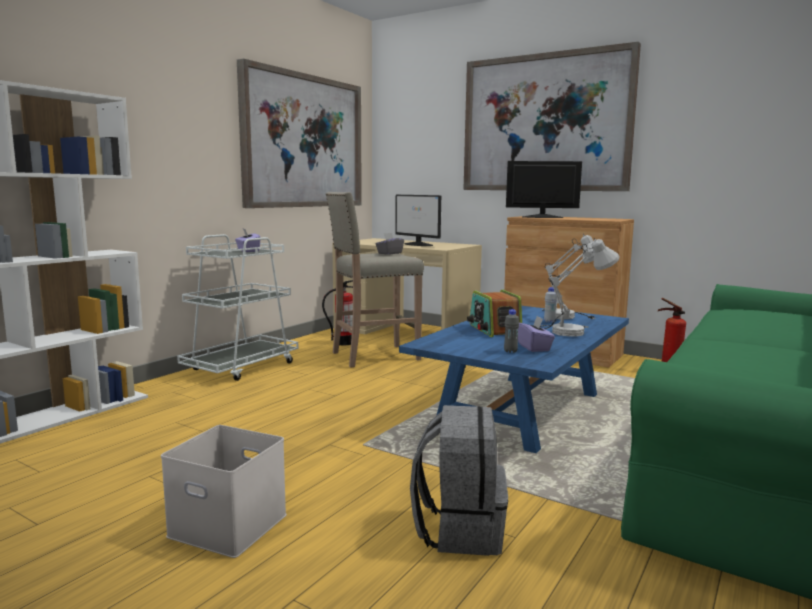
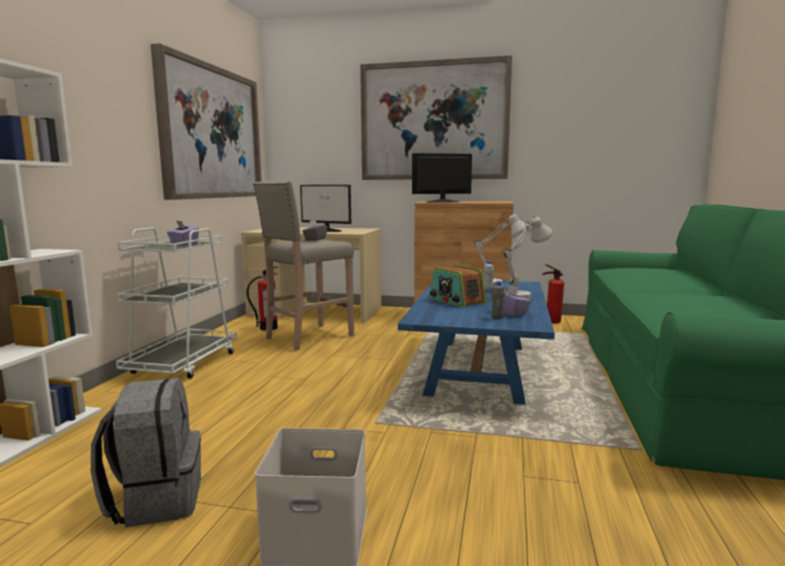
camera: 20 degrees left, 0 degrees up
grey backpack [410,405,508,556] -> grey backpack moved to [91,378,201,527]

